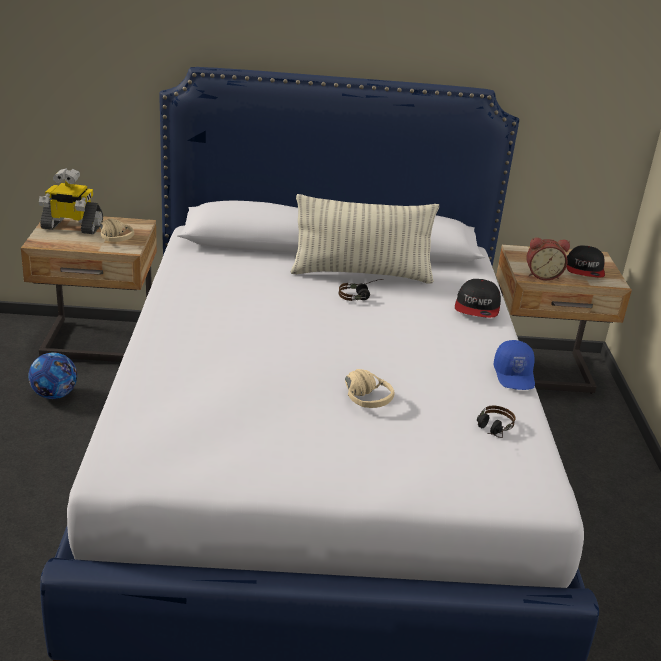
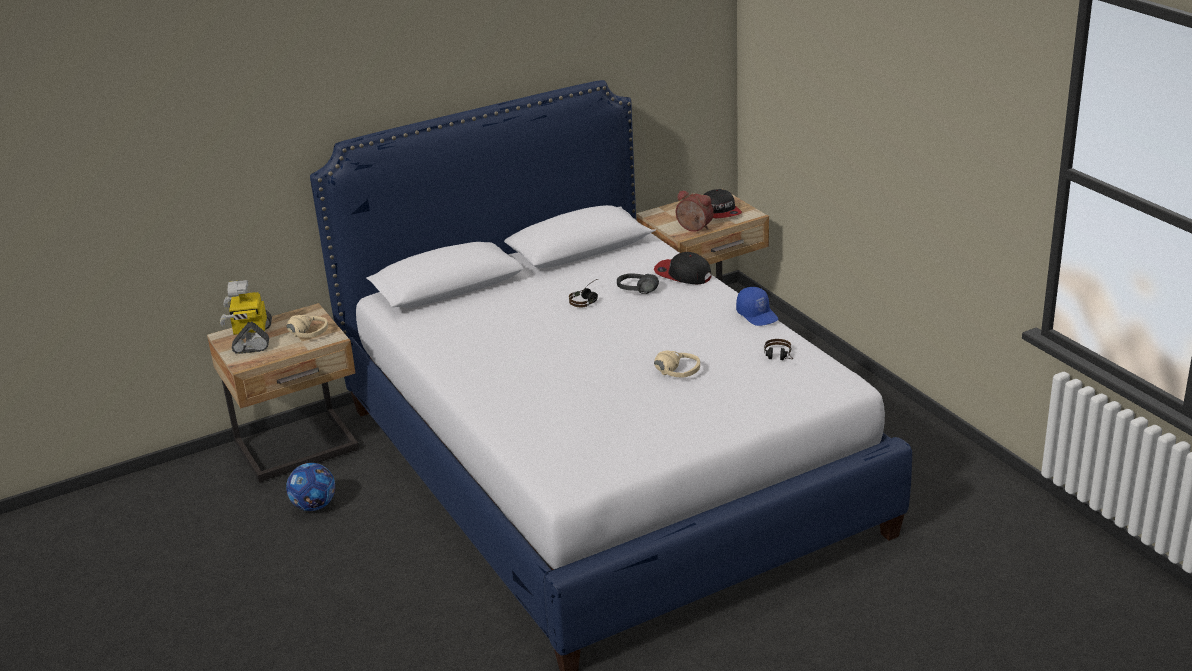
camera: 25 degrees left, 0 degrees up
toy robot [39,168,103,234] -> toy robot turned 105 degrees clockwise [220,280,272,354]
pillow [290,194,439,284] -> none
cap [455,279,501,318] -> cap turned 135 degrees clockwise [654,252,712,284]
alarm clock [526,237,570,280] -> alarm clock turned 120 degrees counterclockwise [676,190,714,232]
none -> black headphones [617,274,659,294]

